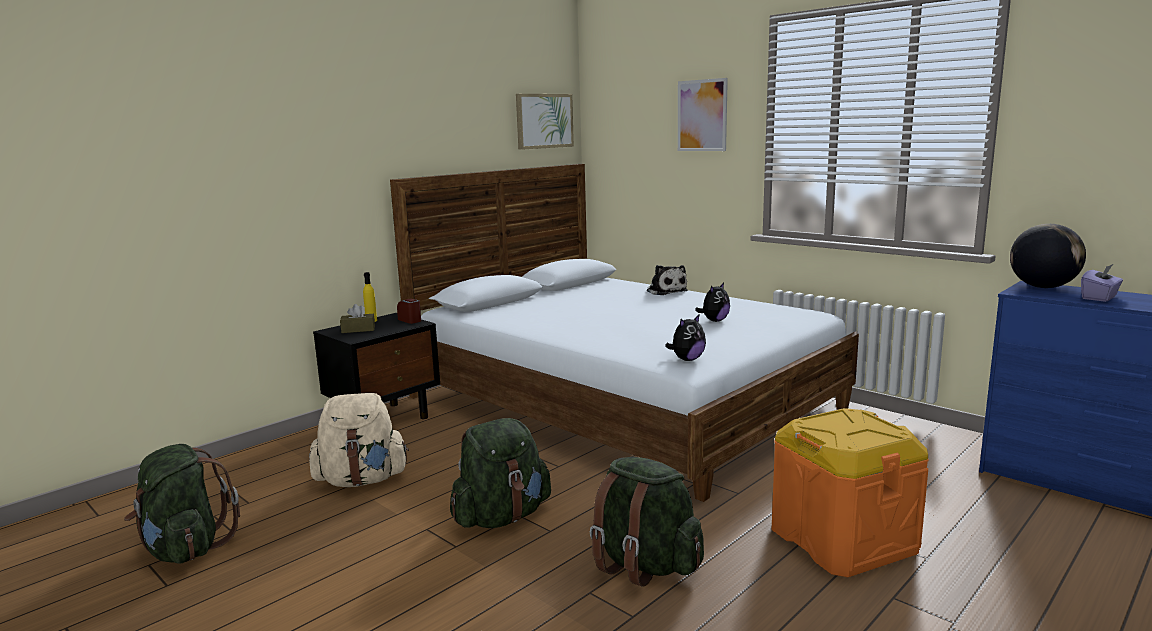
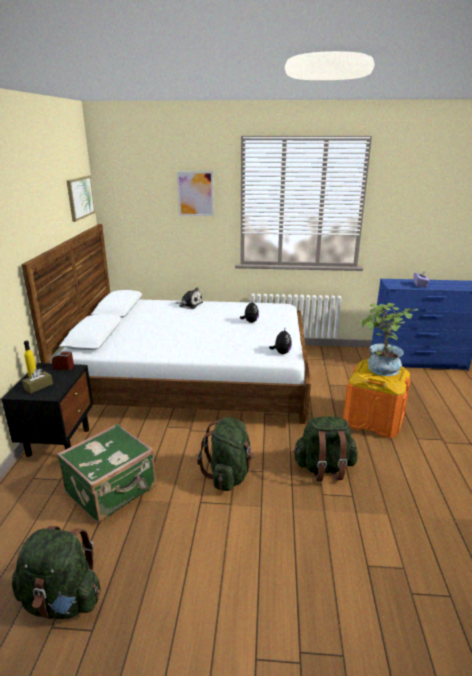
camera: 40 degrees left, 10 degrees up
beige backpack [309,393,409,487] -> green suitcase [57,423,156,523]
globe [1010,224,1086,288] -> none
none -> potted plant [360,303,419,376]

